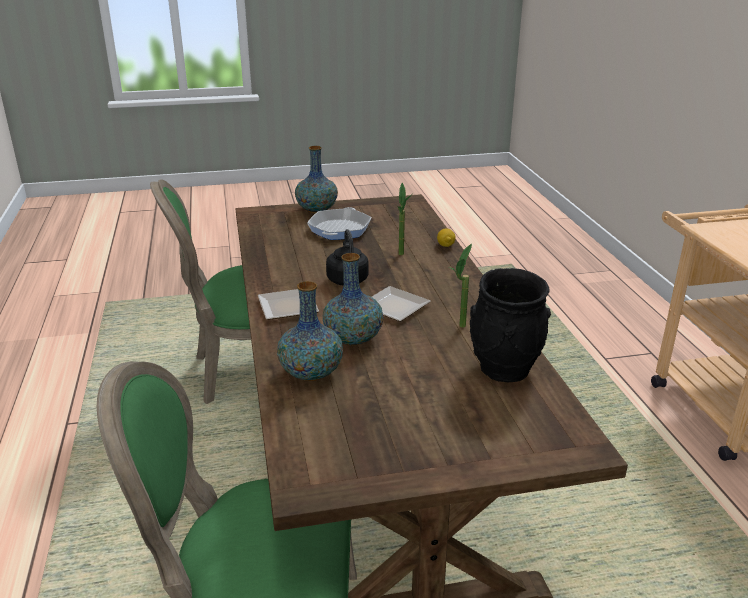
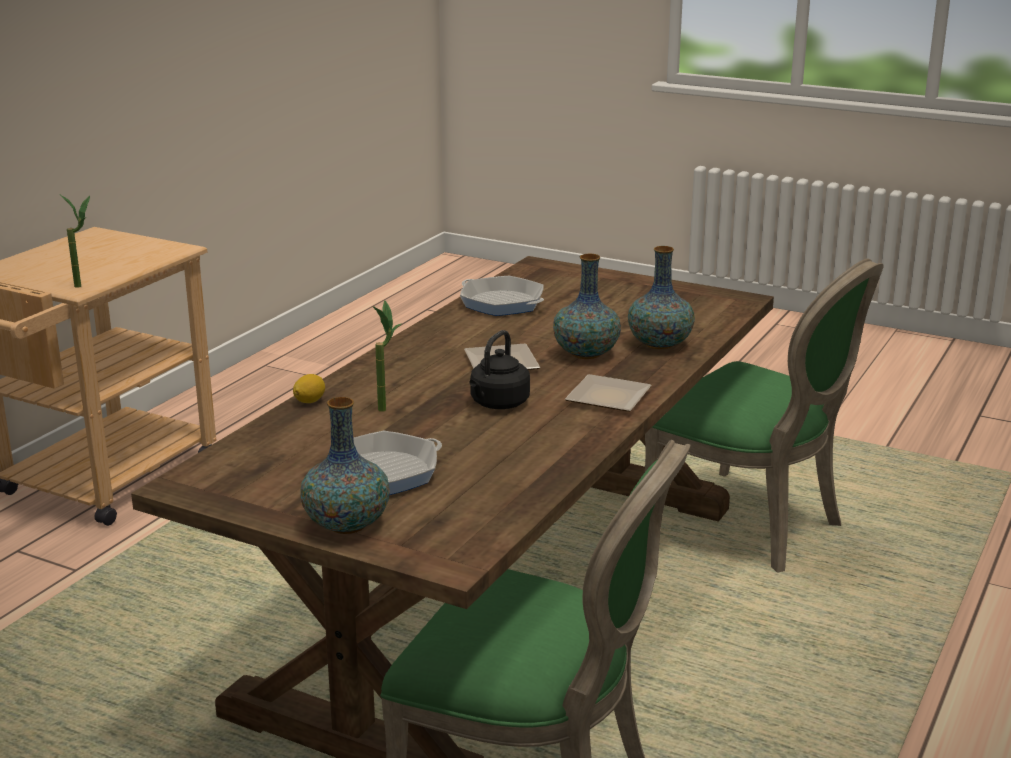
camera: 140 degrees left, 5 degrees down
potted plant [449,244,472,328] -> potted plant moved to [60,195,90,288]
black vase [470,268,551,382] -> frying pan [460,276,544,316]

